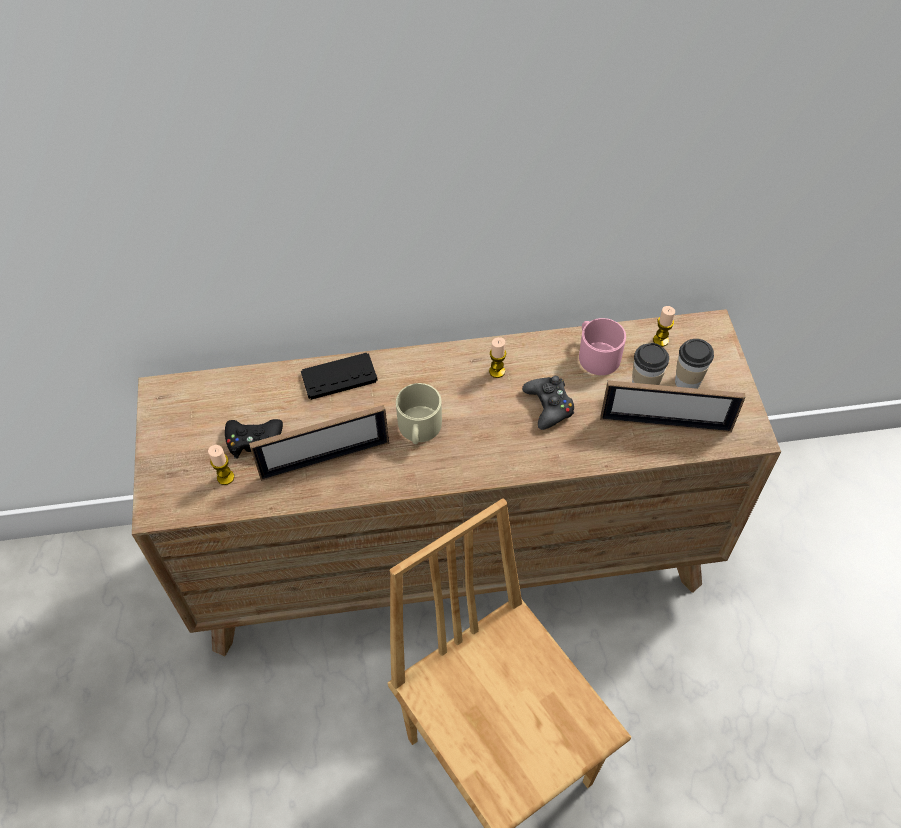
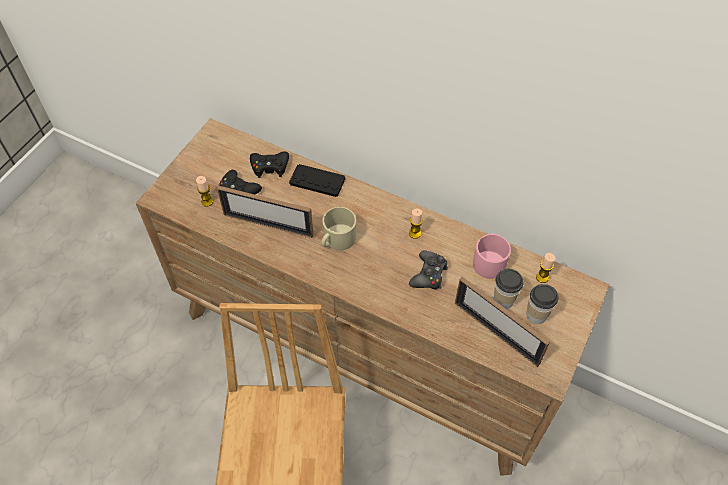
camera: 35 degrees right, 0 degrees up
none -> black game controller [250,152,289,178]

